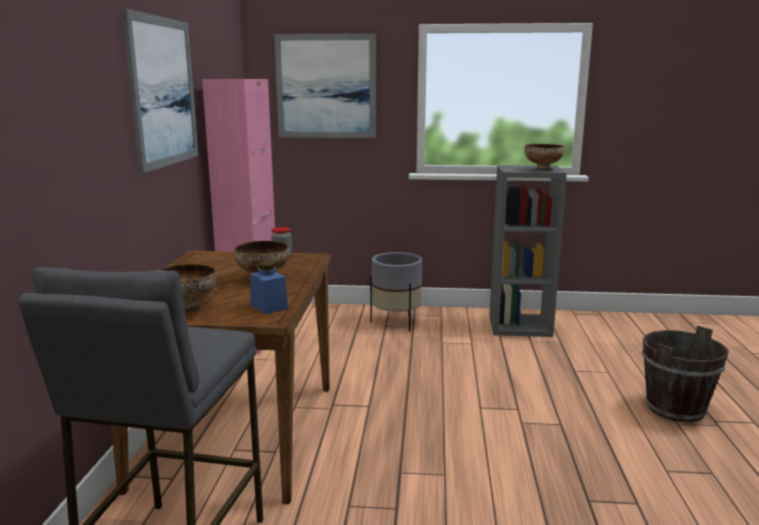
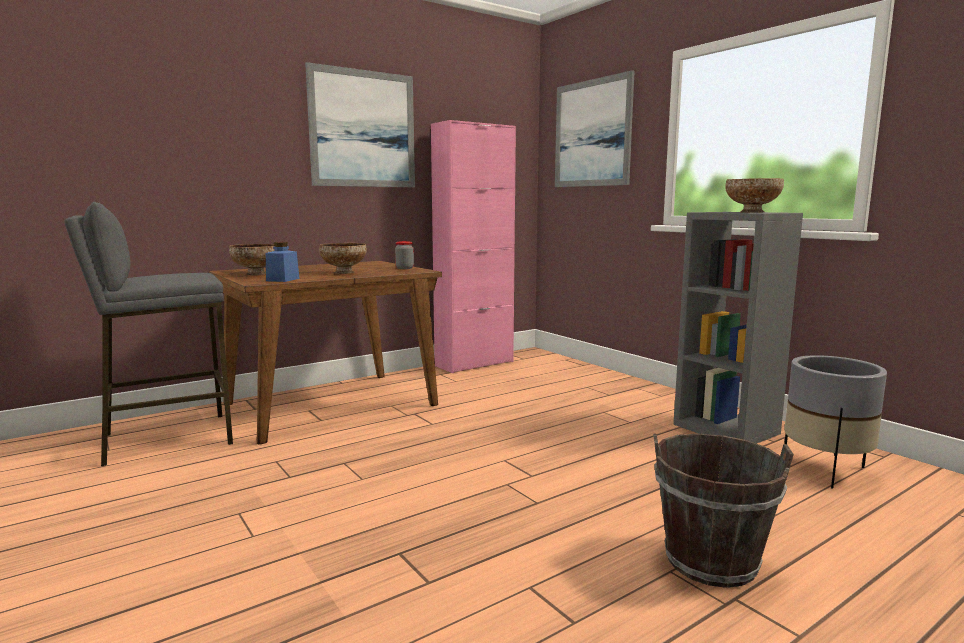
camera: 50 degrees right, 5 degrees down
grey planter [370,252,422,332] -> grey planter moved to [784,355,887,488]

